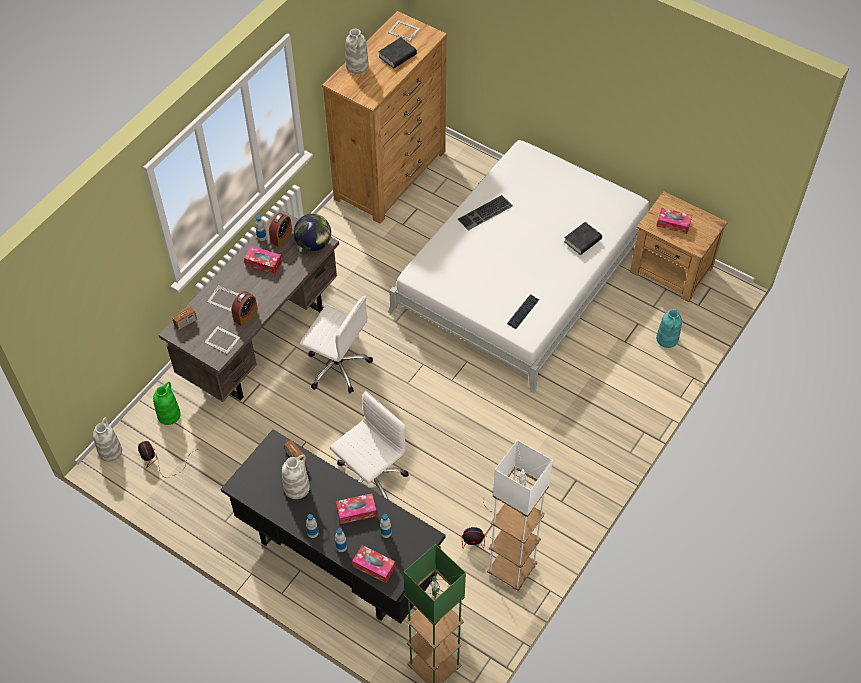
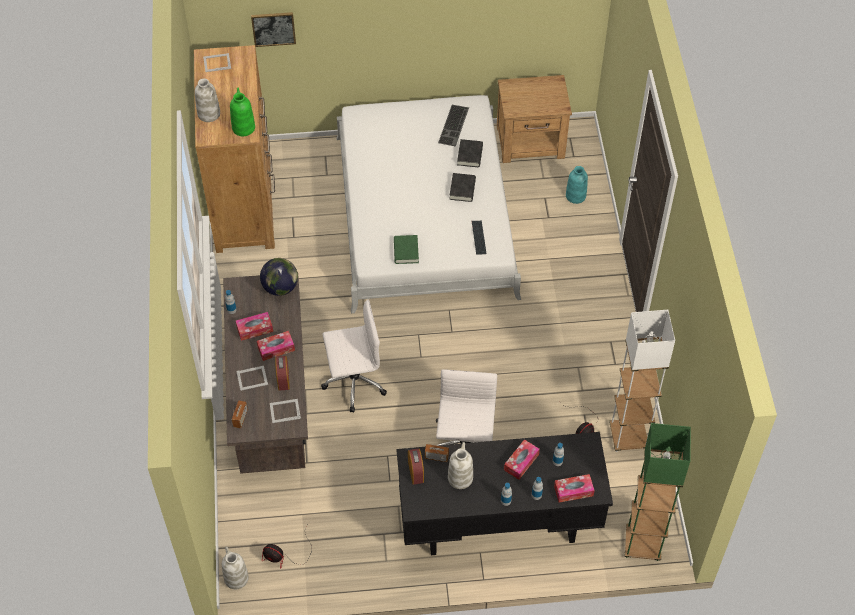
camera: 40 degrees left, 0 degrees up
green vase [153,382,181,425] -> green vase moved to [230,88,255,136]
alarm clock [269,213,292,247] -> alarm clock moved to [408,448,424,485]
black book [378,37,417,68] -> black book moved to [449,173,476,202]
keyboard [458,195,513,231] -> keyboard moved to [438,105,469,146]
tissue box [656,208,692,234] -> tissue box moved to [257,331,295,361]
none -> picture [251,12,296,47]
none -> green book [394,235,419,264]

